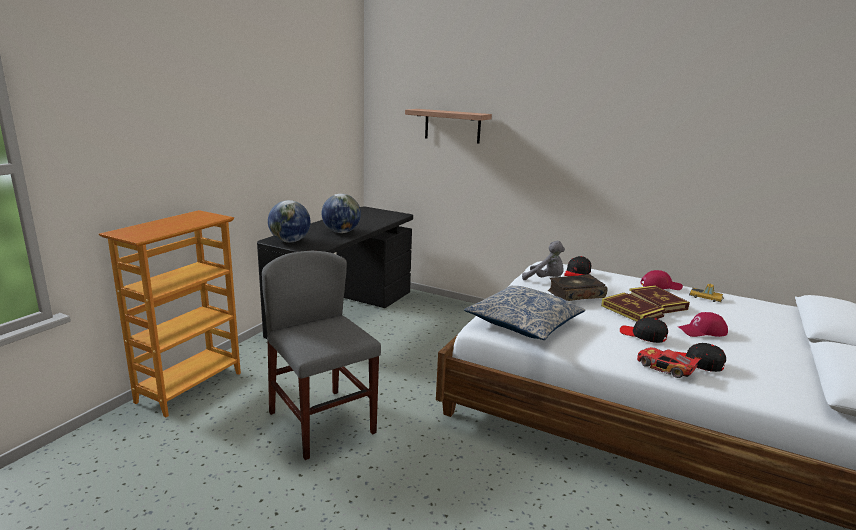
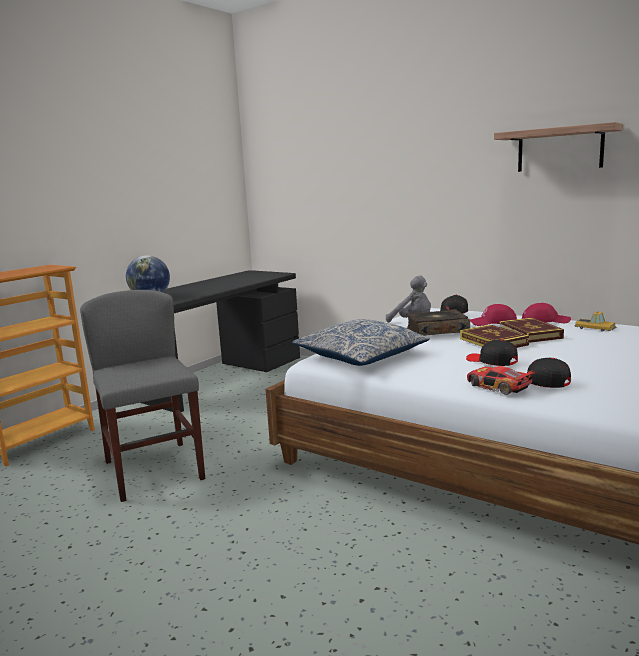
camera: 10 degrees right, 5 degrees down
globe [322,194,361,233] -> none
shelf [405,109,492,144] -> shelf moved to [494,122,623,172]
red cap [679,312,728,337] -> red cap moved to [470,304,517,326]

